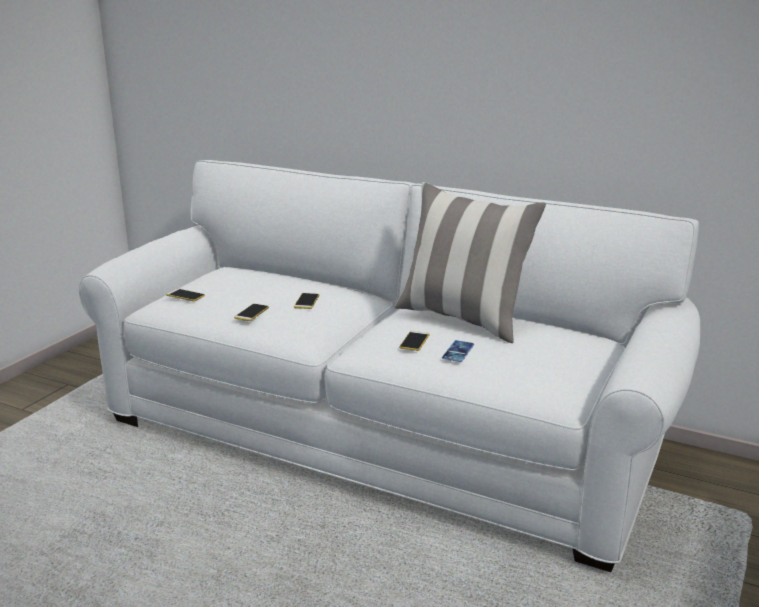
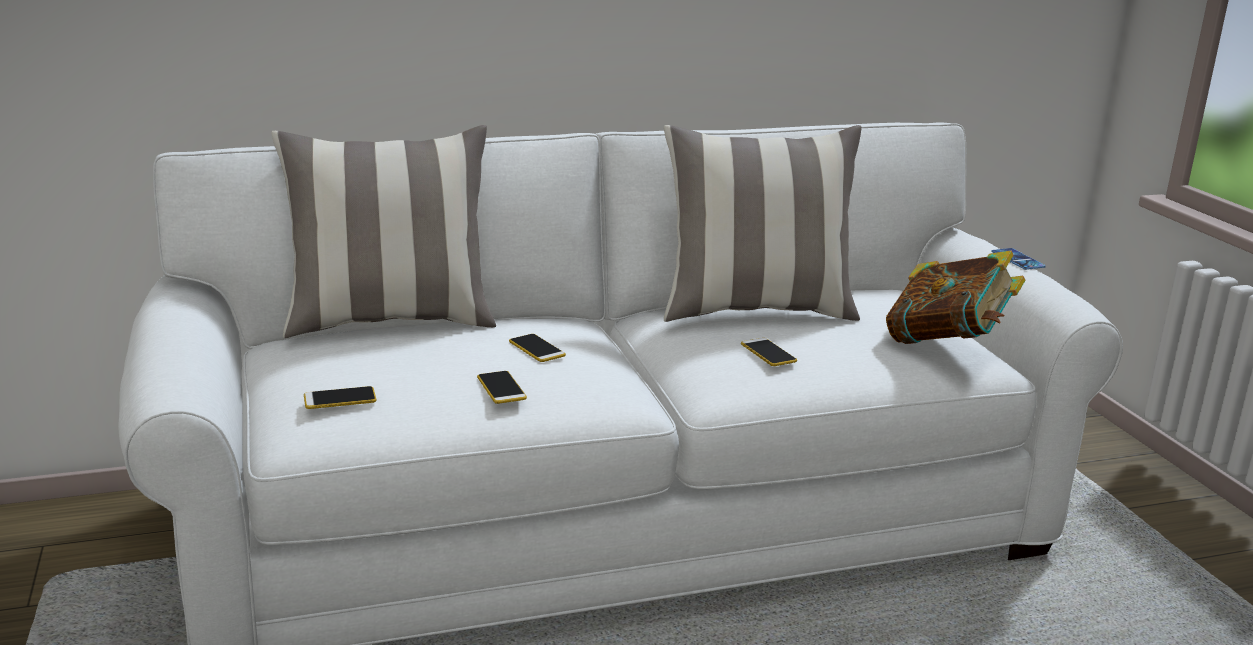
camera: 45 degrees left, 0 degrees up
phone [442,340,474,362] -> phone moved to [991,248,1046,270]
none -> pillow [271,125,496,338]
none -> book [886,250,1026,344]

